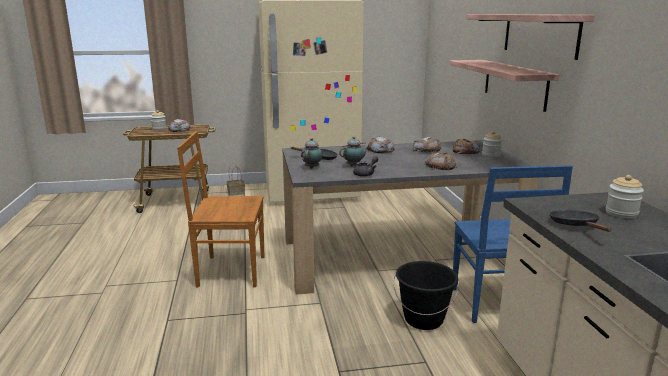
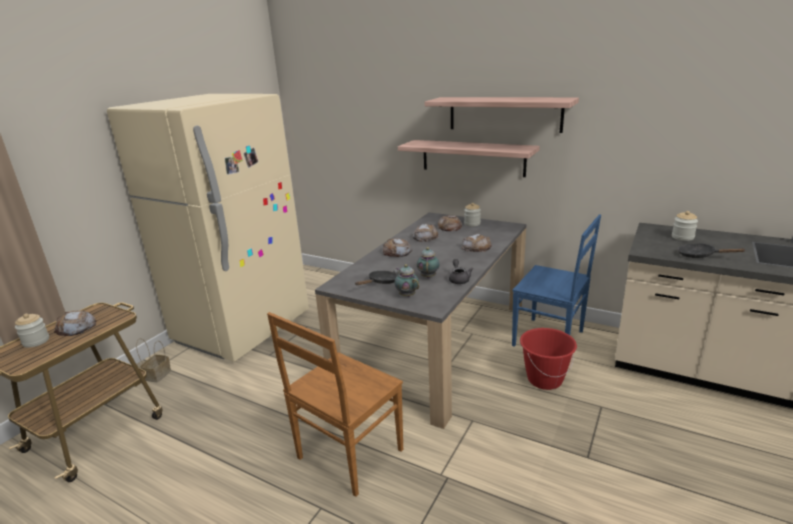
camera: 50 degrees left, 5 degrees up
black bucket [394,261,459,330] -> red bucket [520,328,577,390]

